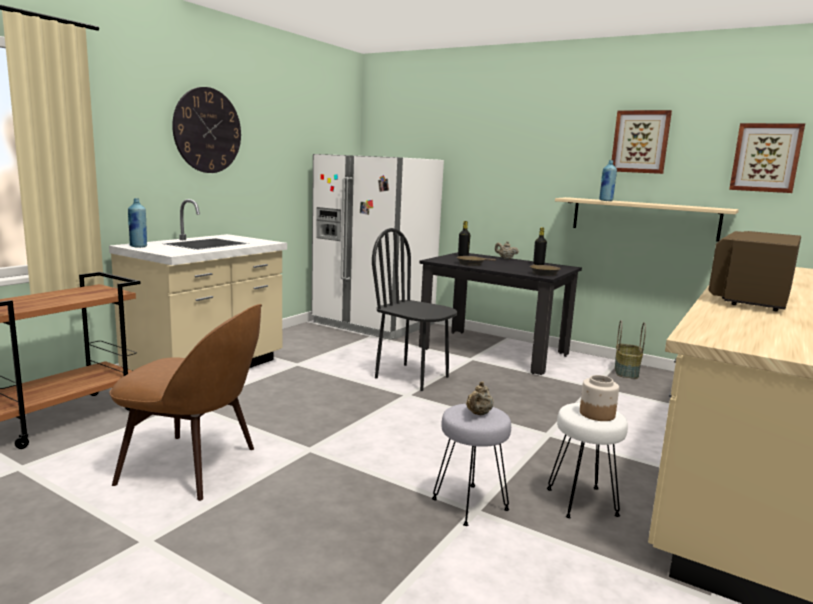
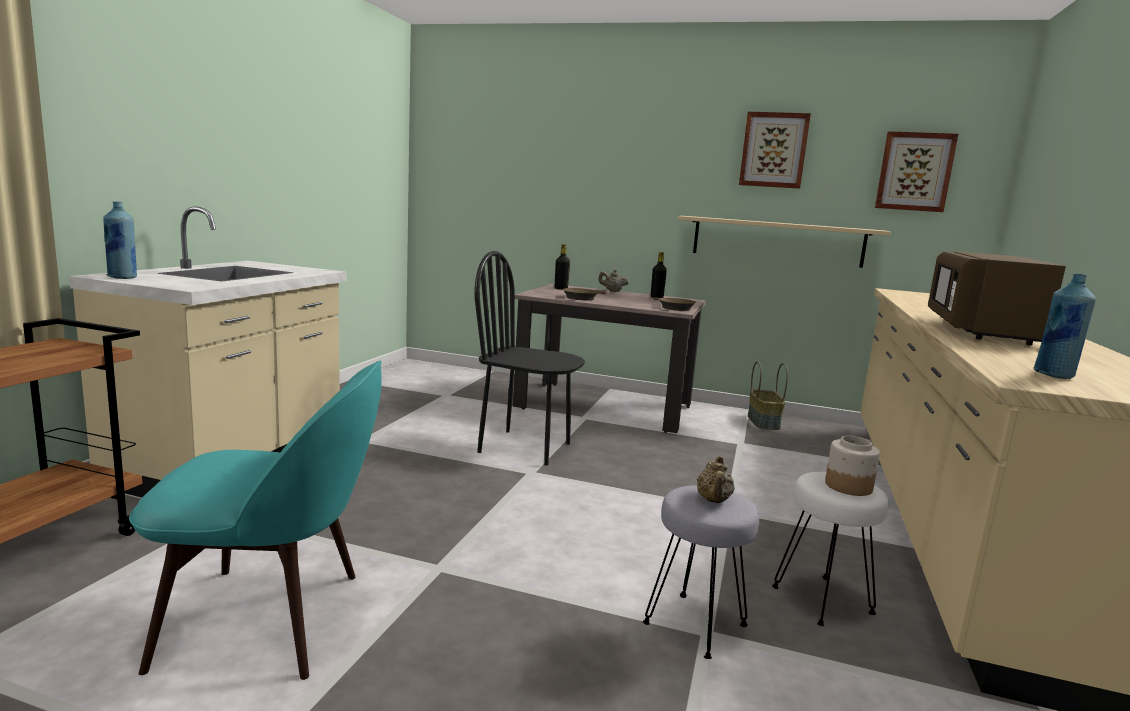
camera: 15 degrees left, 0 degrees up
brown chair [109,304,262,501] -> turquoise chair [129,360,382,680]
wall clock [172,87,241,173] -> none
white fridge [312,154,444,340] -> none
black dining table [419,252,582,375] -> beige dining table [513,284,706,433]
blue bottle [599,160,617,201] -> blue bottle moved to [1034,273,1096,379]

